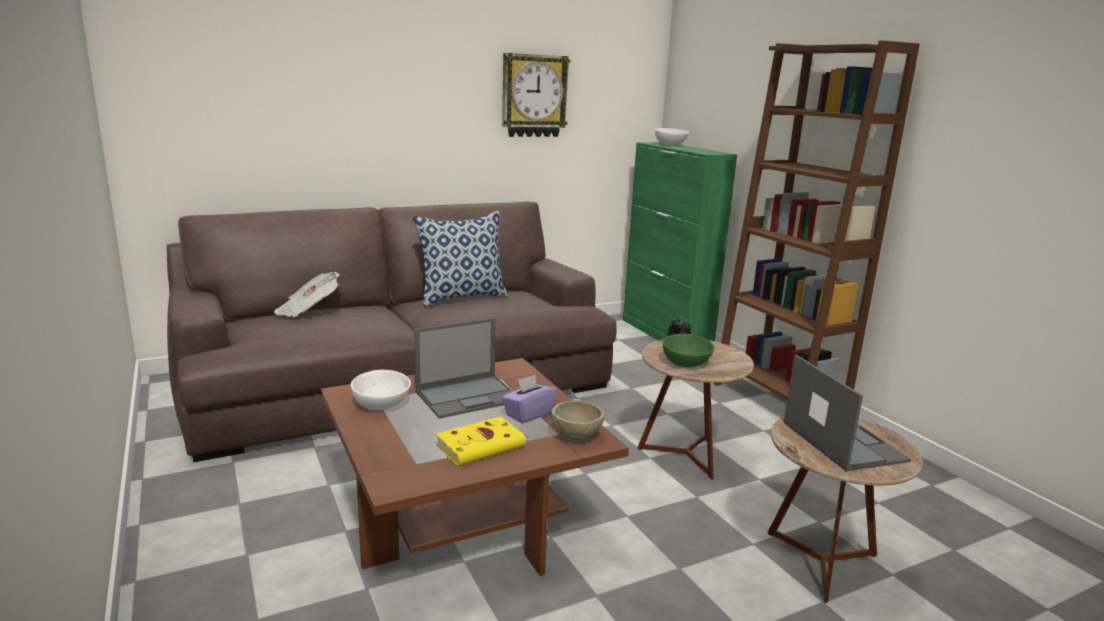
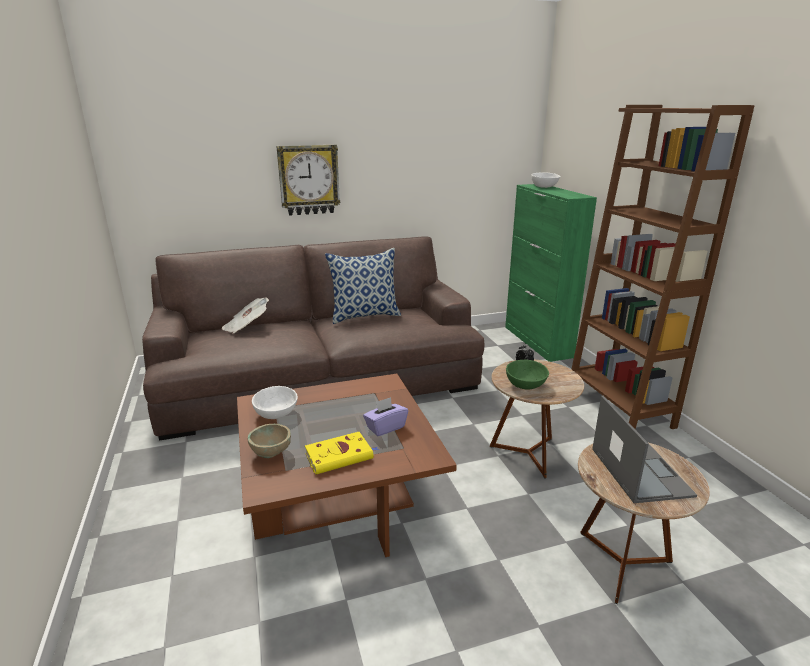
camera: 10 degrees right, 5 degrees up
laptop [414,318,513,419] -> none
wall clock [502,53,570,137] -> wall clock moved to [276,145,340,215]
beige bowl [551,401,605,440] -> beige bowl moved to [248,424,291,458]

